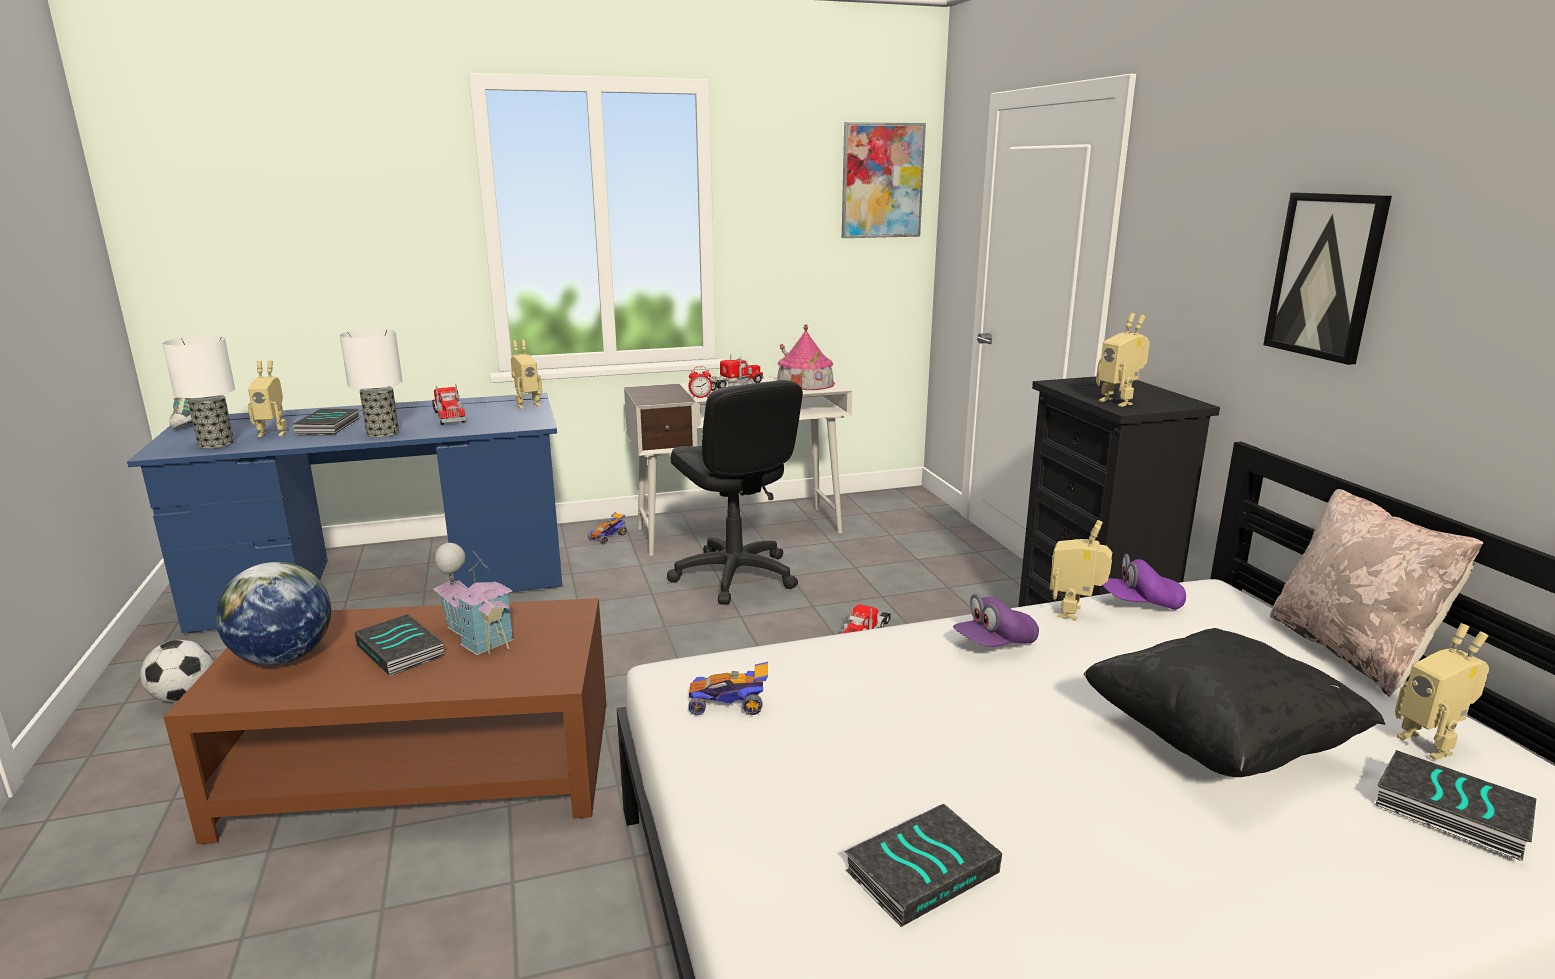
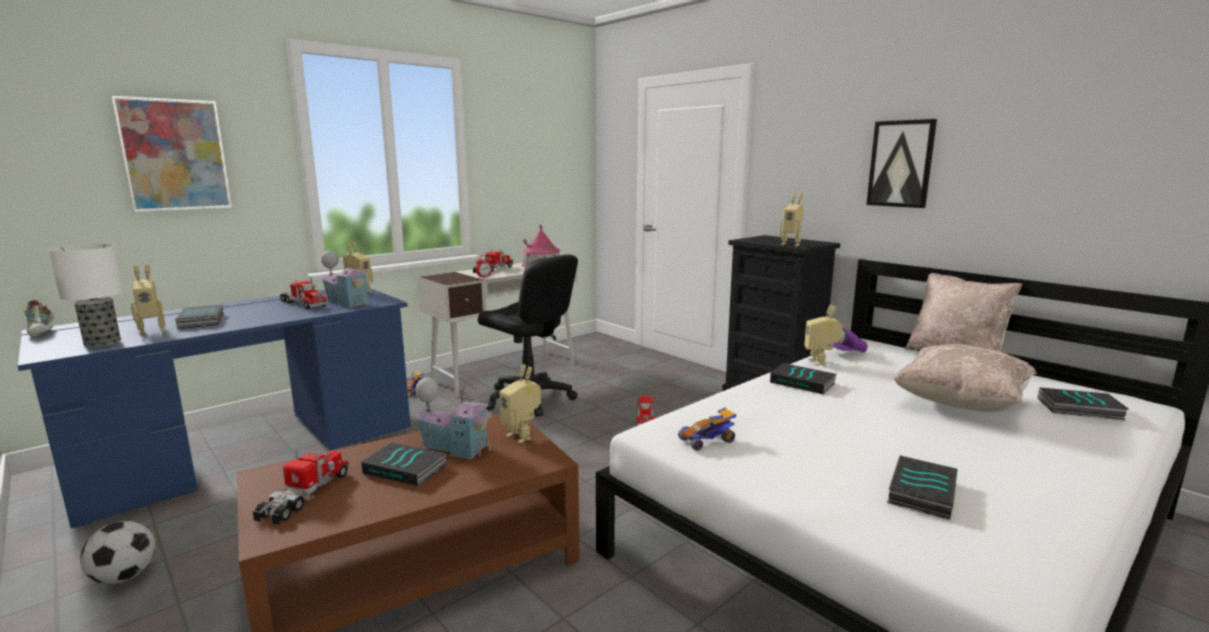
camera: 25 degrees left, 5 degrees down
globe [215,562,331,665] -> toy truck [252,449,349,525]
table lamp [340,329,403,438] -> none
picture [842,122,926,238] -> picture moved to [111,96,232,212]
purple cap [953,594,1039,647] -> book [770,363,837,395]
black pillow [1084,628,1385,777] -> beige pillow [893,344,1037,412]
toy robot [1395,623,1490,760] -> toy robot moved to [499,364,541,443]
none -> toy house [320,250,368,308]

